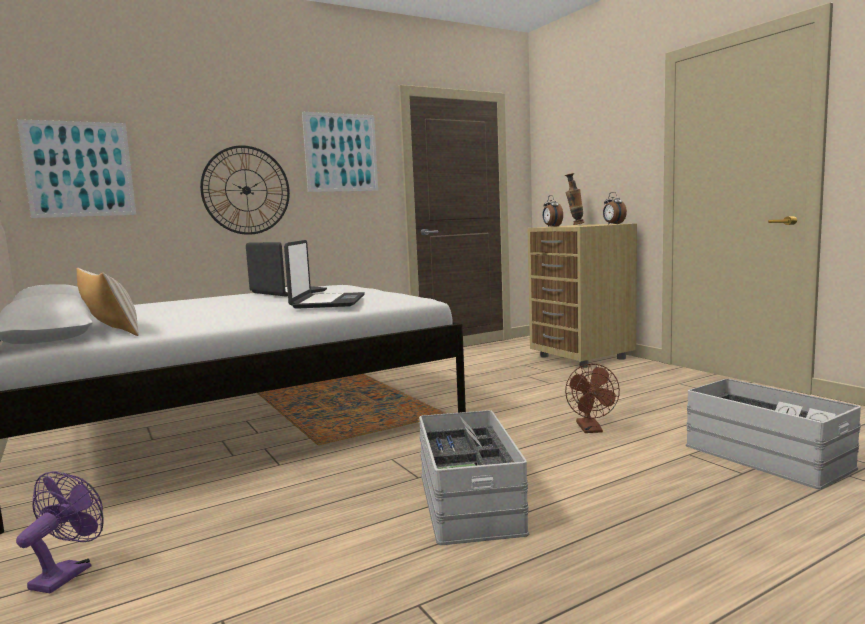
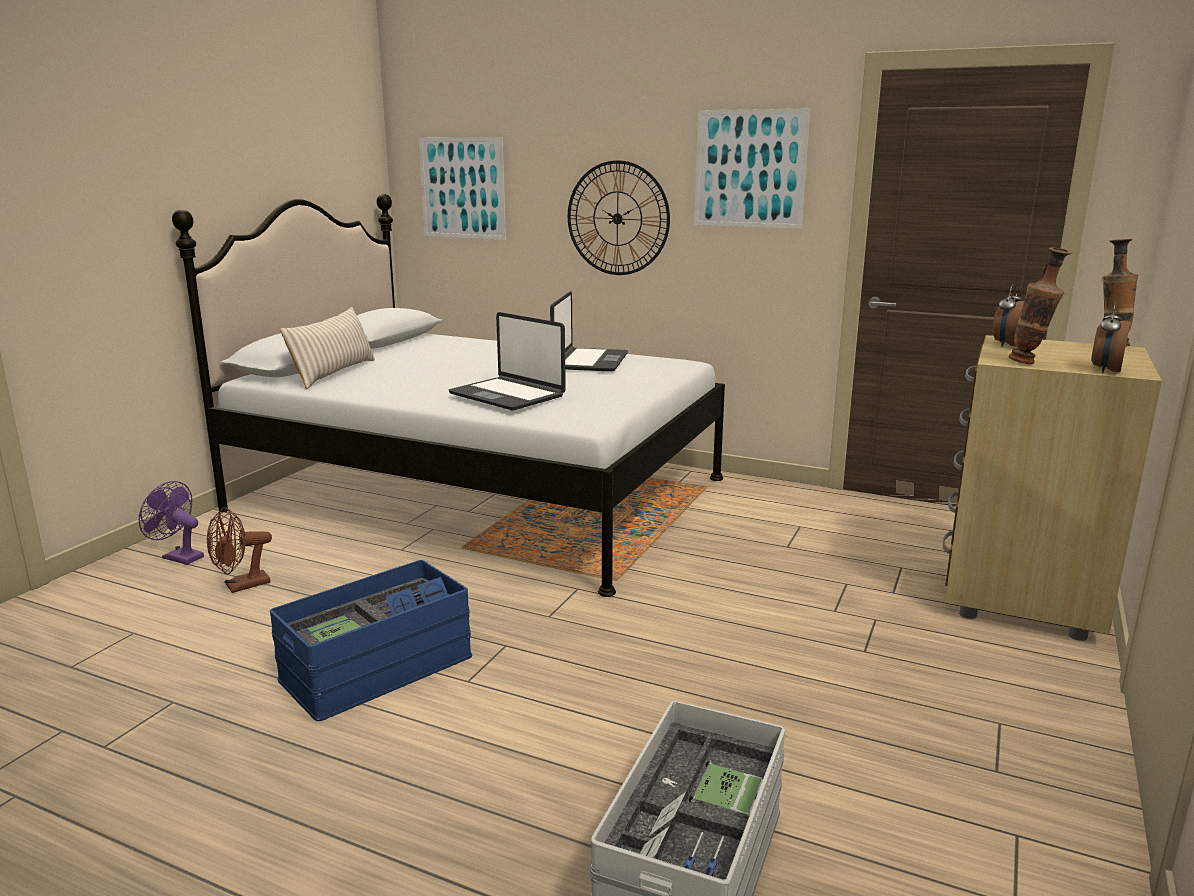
camera: 55 degrees right, 10 degrees up
purple fan [16,471,104,593] -> purple fan turned 135 degrees counterclockwise [139,481,204,565]
laptop [284,240,365,309] -> laptop turned 75 degrees clockwise [449,312,566,411]
grey storage box [419,410,529,545] -> blue storage box [270,560,472,721]
brown fan [565,364,620,433] -> brown fan moved to [207,507,272,593]
none -> vase [1009,247,1072,364]

